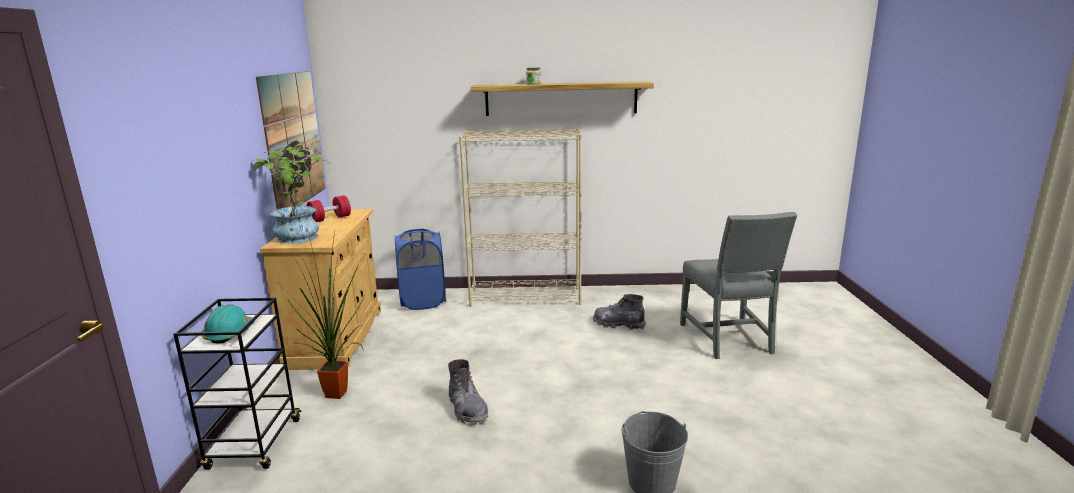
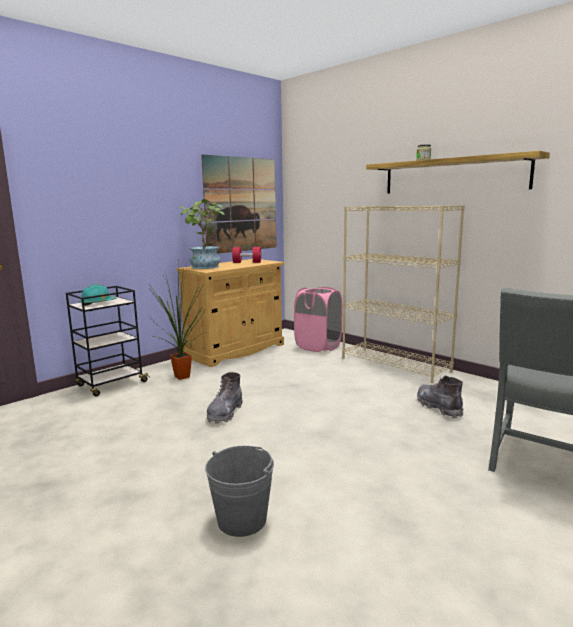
camera: 45 degrees right, 5 degrees down
blue laundry basket [395,229,446,310] -> pink laundry basket [294,287,342,352]

